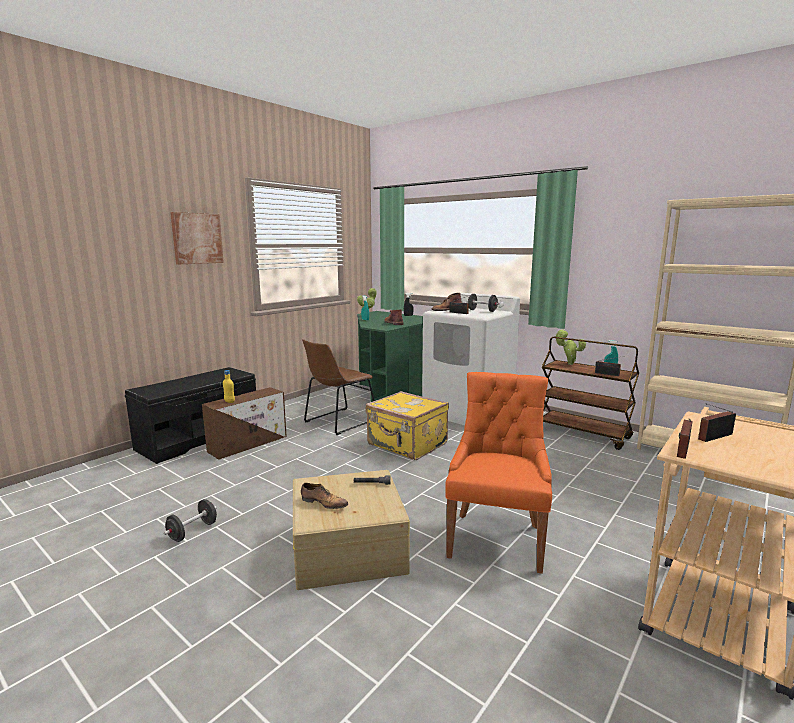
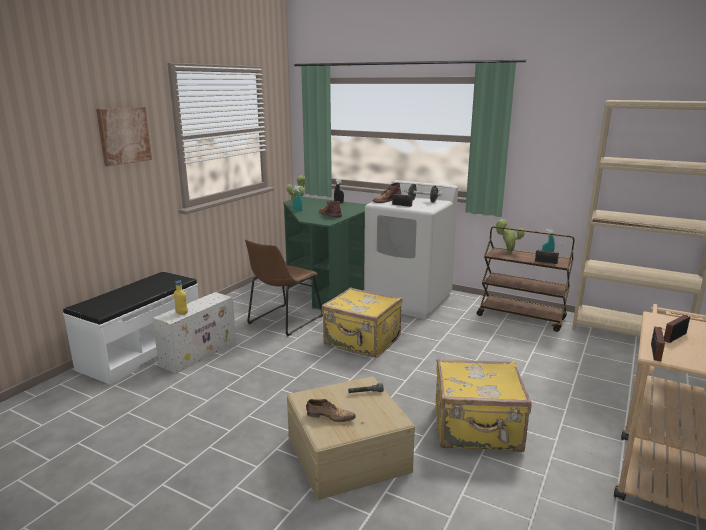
camera: 10 degrees left, 5 degrees up
black bench [125,367,256,464] -> white bench [63,272,199,384]
black dumbbell [164,499,217,542] -> none
brown storage box [202,387,287,459] -> white storage box [152,292,236,374]
orange chair [445,372,552,574] -> yellow suitcase [435,359,532,452]

